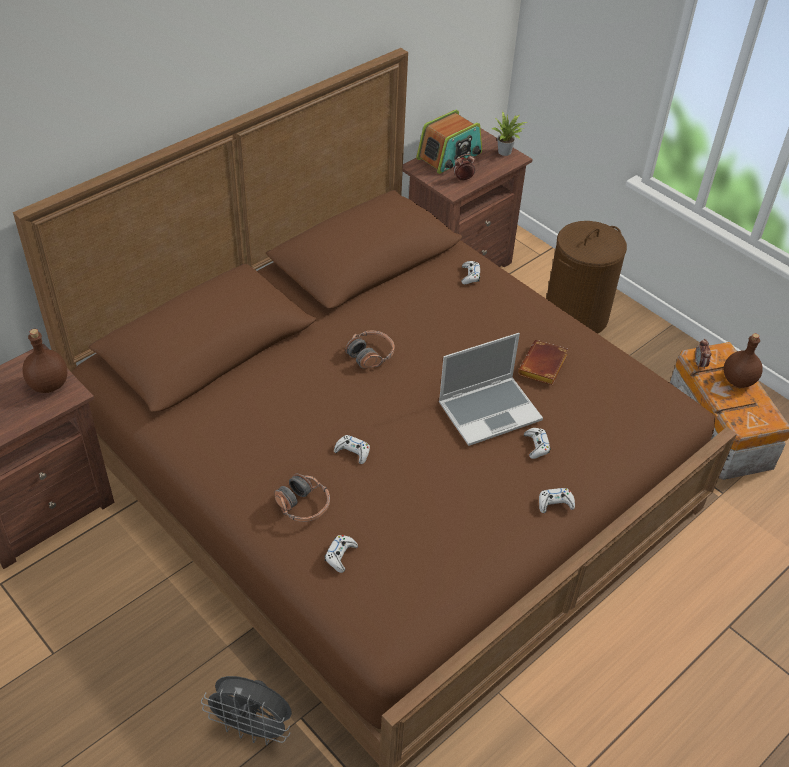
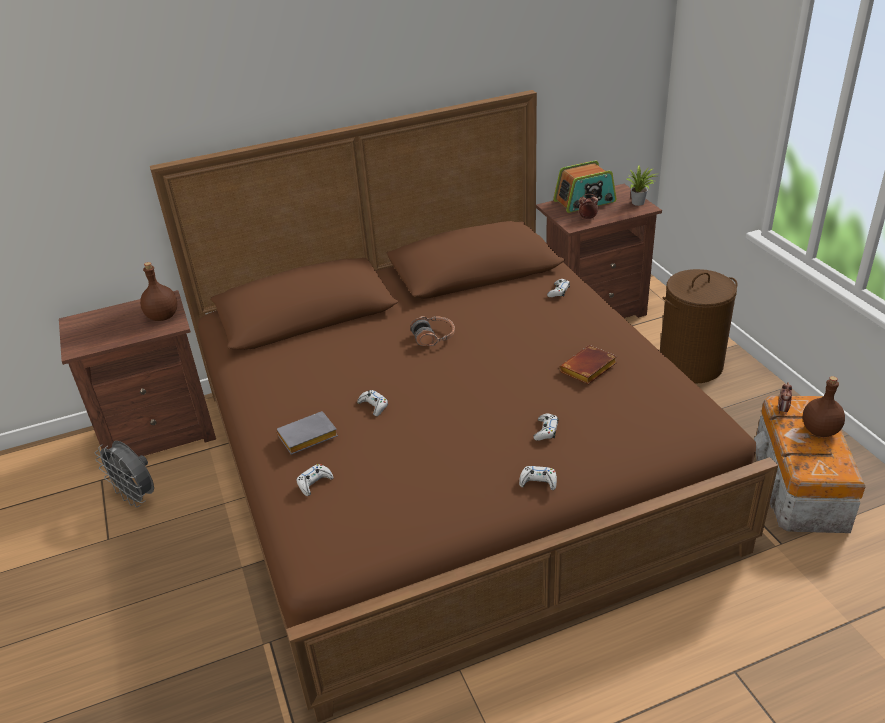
camera: 25 degrees right, 10 degrees down
grey fan [201,676,292,745] -> grey fan moved to [94,441,154,507]
headphones [275,474,330,522] -> grey book [276,411,338,455]
laptop [439,333,543,446] -> none

